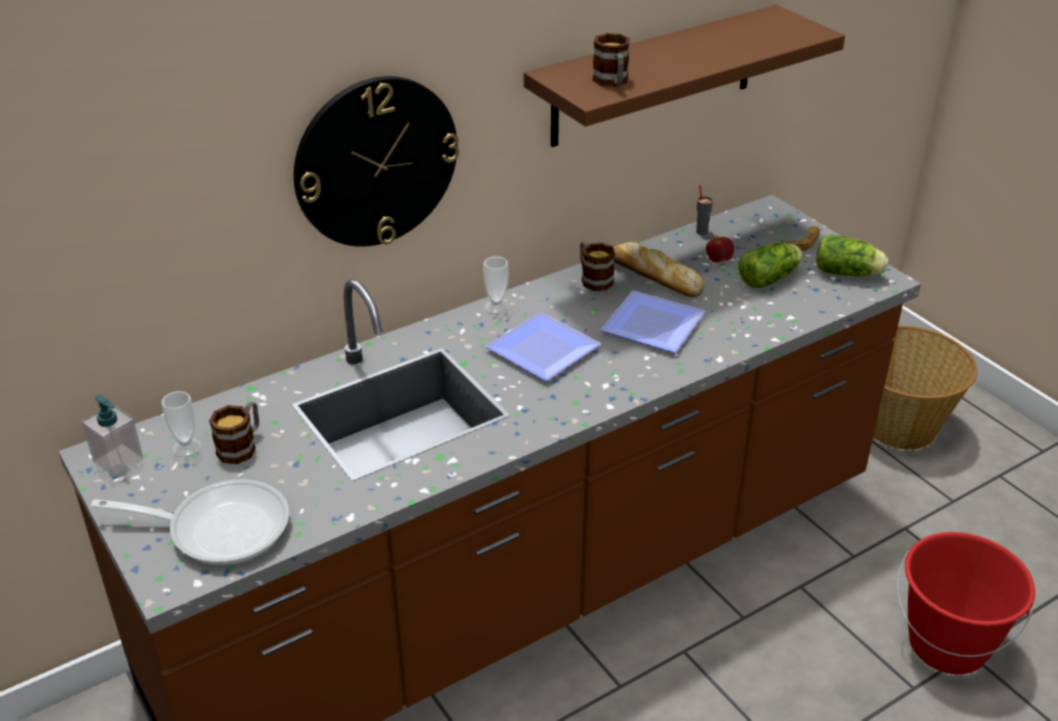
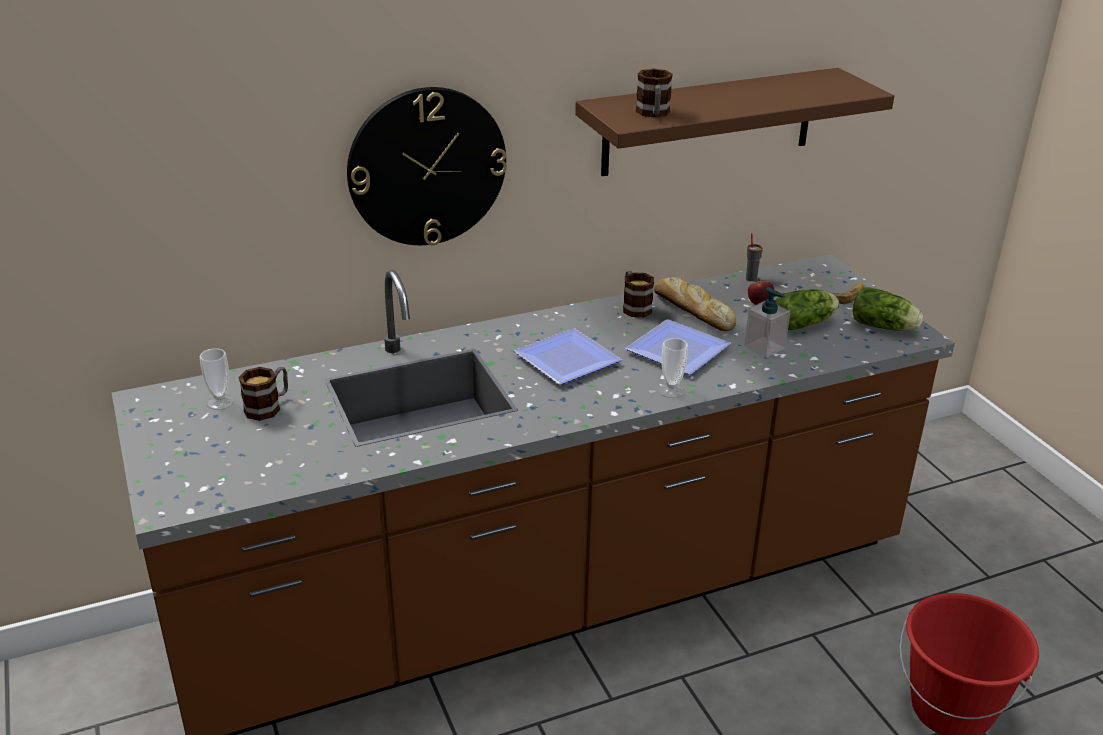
camera: 10 degrees right, 5 degrees down
soap dispenser [82,395,143,477] -> soap dispenser moved to [744,287,791,358]
frying pan [91,479,289,565] -> none
cup [483,256,509,314] -> cup moved to [659,338,688,398]
basket [873,326,977,450] -> none

